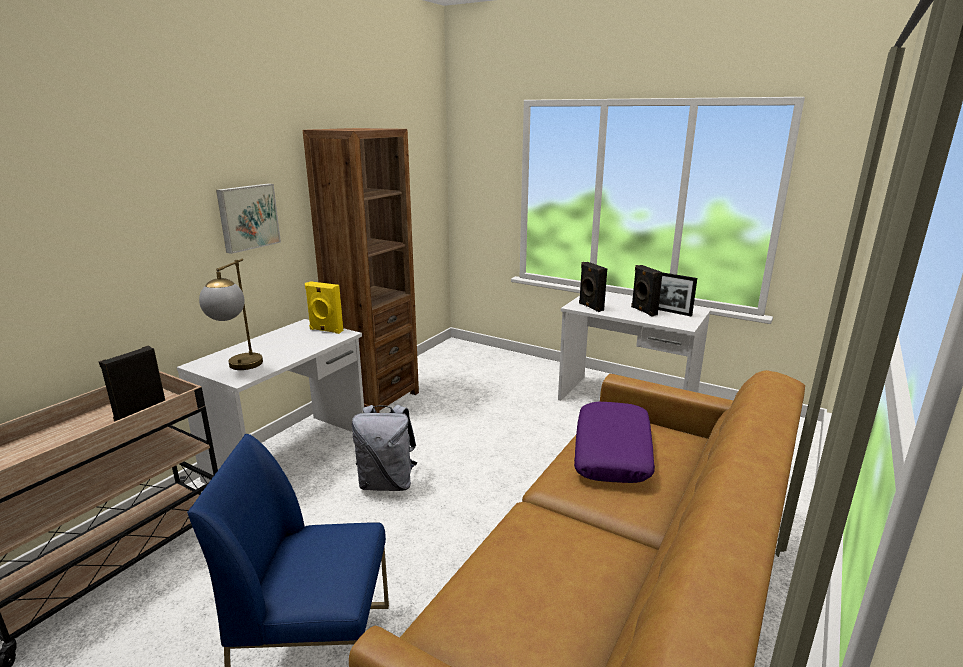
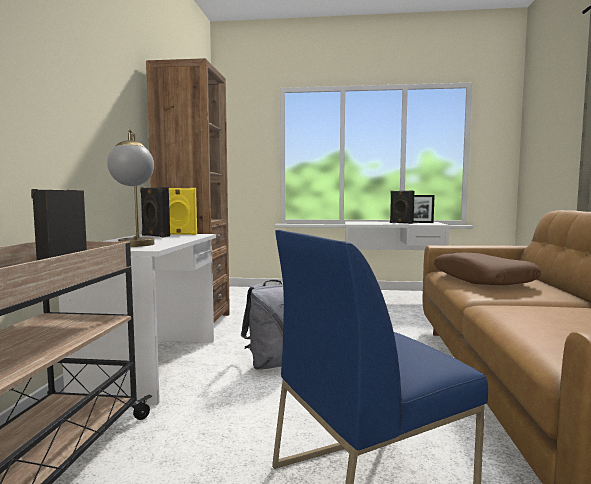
camera: 25 degrees left, 15 degrees down
picture [216,183,281,254] -> none
purple pillow [574,402,655,483] -> brown pillow [434,253,541,285]
black speaker [579,262,607,312] -> black speaker moved to [140,187,170,237]

